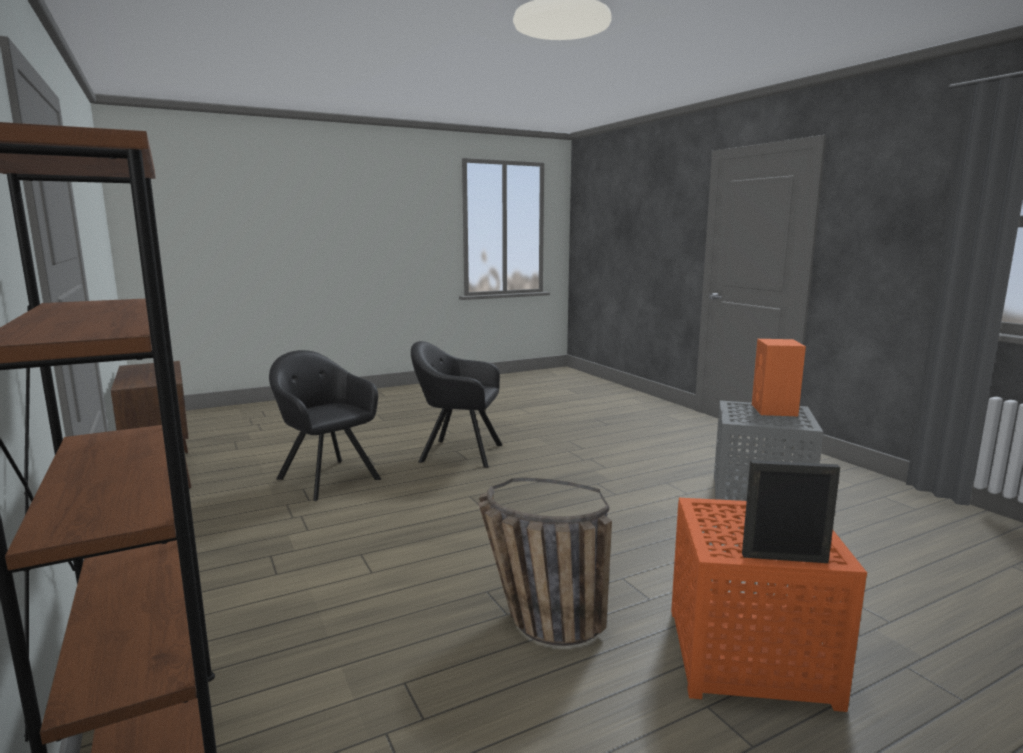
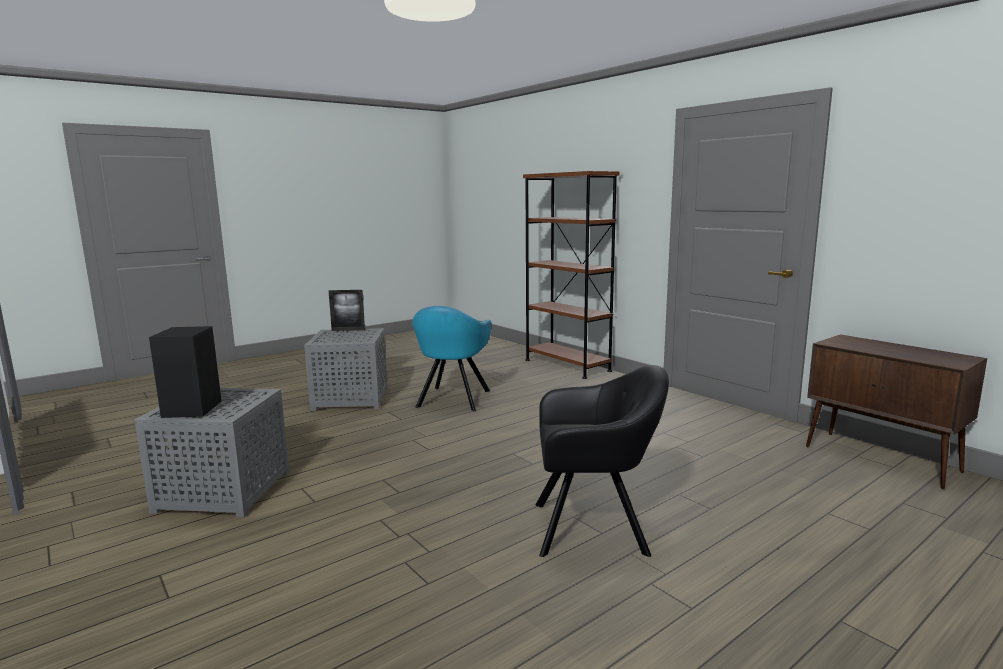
camera: 170 degrees right, 0 degrees up
black armchair [269,350,381,501] -> none
basket [478,478,612,646] -> turquoise armchair [412,306,492,411]
orange side table [671,498,867,712] -> grey side table [304,328,388,411]
orange speaker [752,339,806,416] -> black speaker [149,326,222,418]

